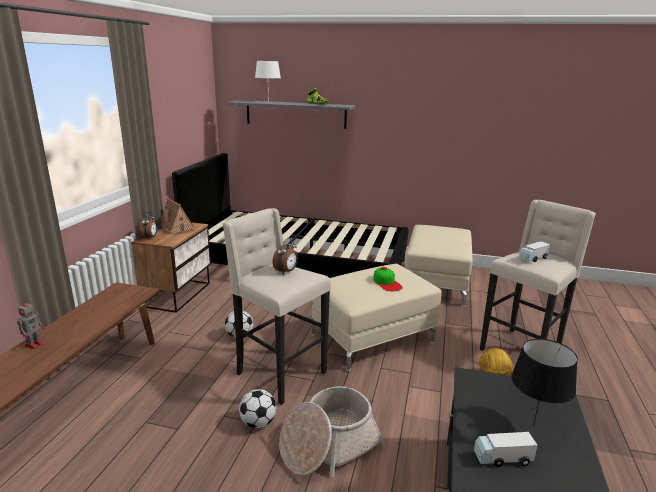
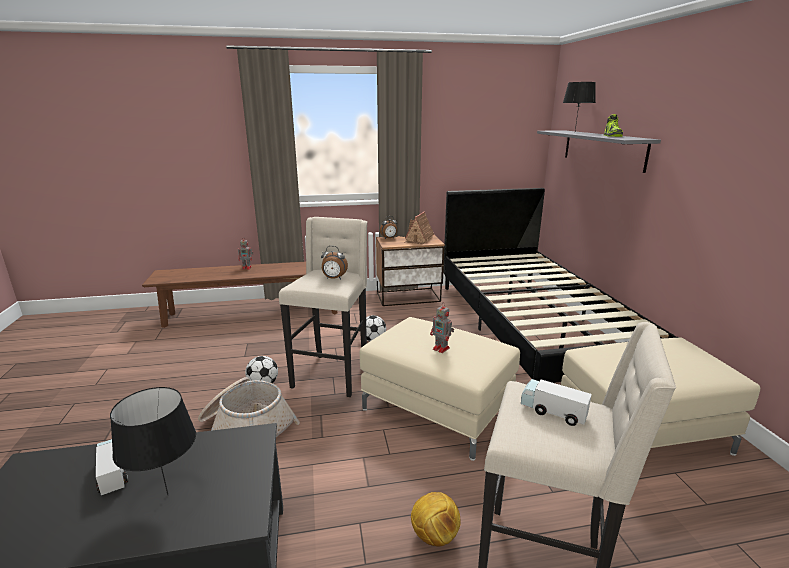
camera: 65 degrees right, 0 degrees up
white table lamp [255,61,281,102] -> black table lamp [563,82,596,130]
cap [373,267,403,291] -> toy robot [430,304,454,353]

